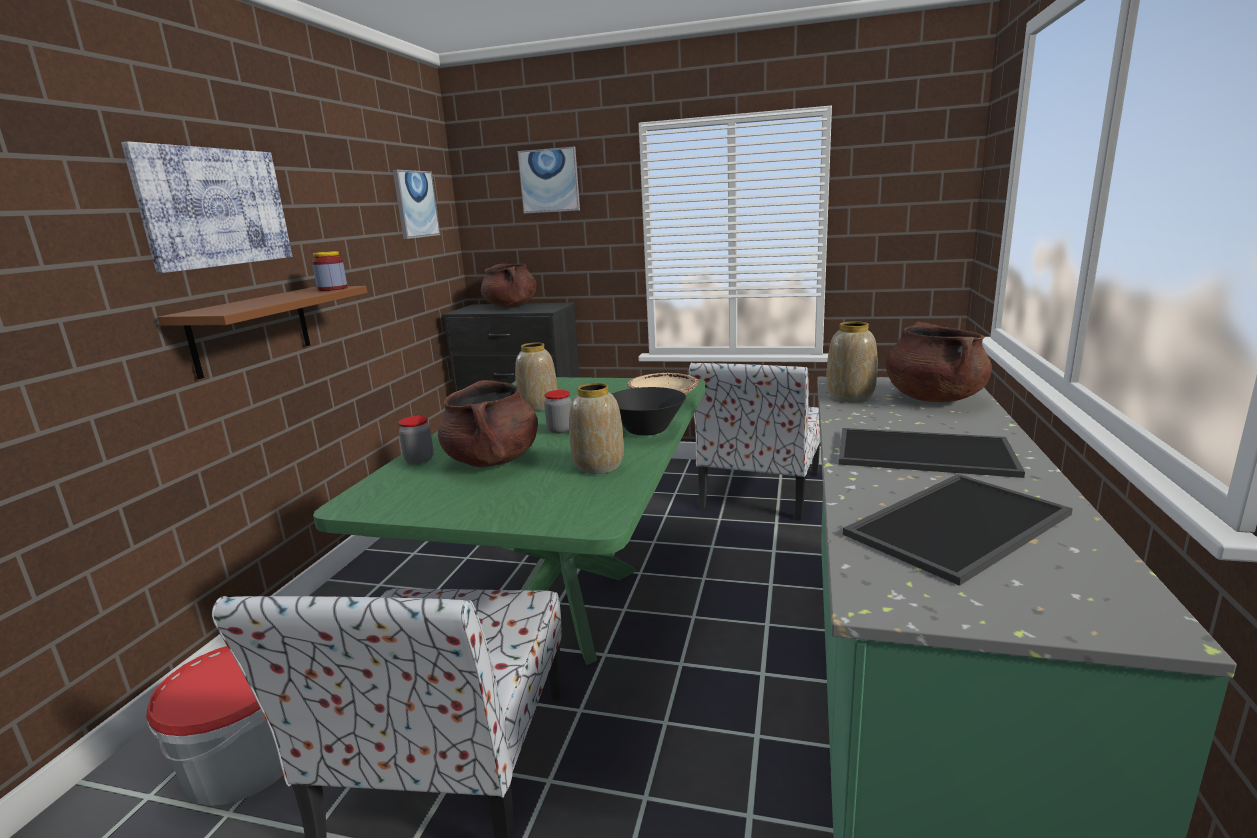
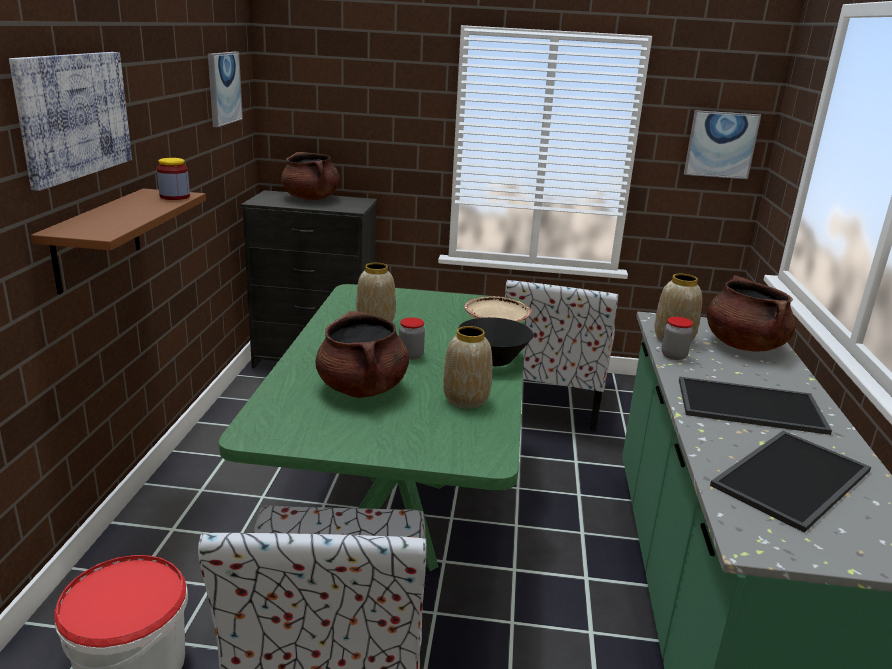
camera: 10 degrees left, 5 degrees up
jar [398,416,434,464] -> jar moved to [661,317,693,360]
picture [517,147,580,214] -> picture moved to [684,110,761,179]

